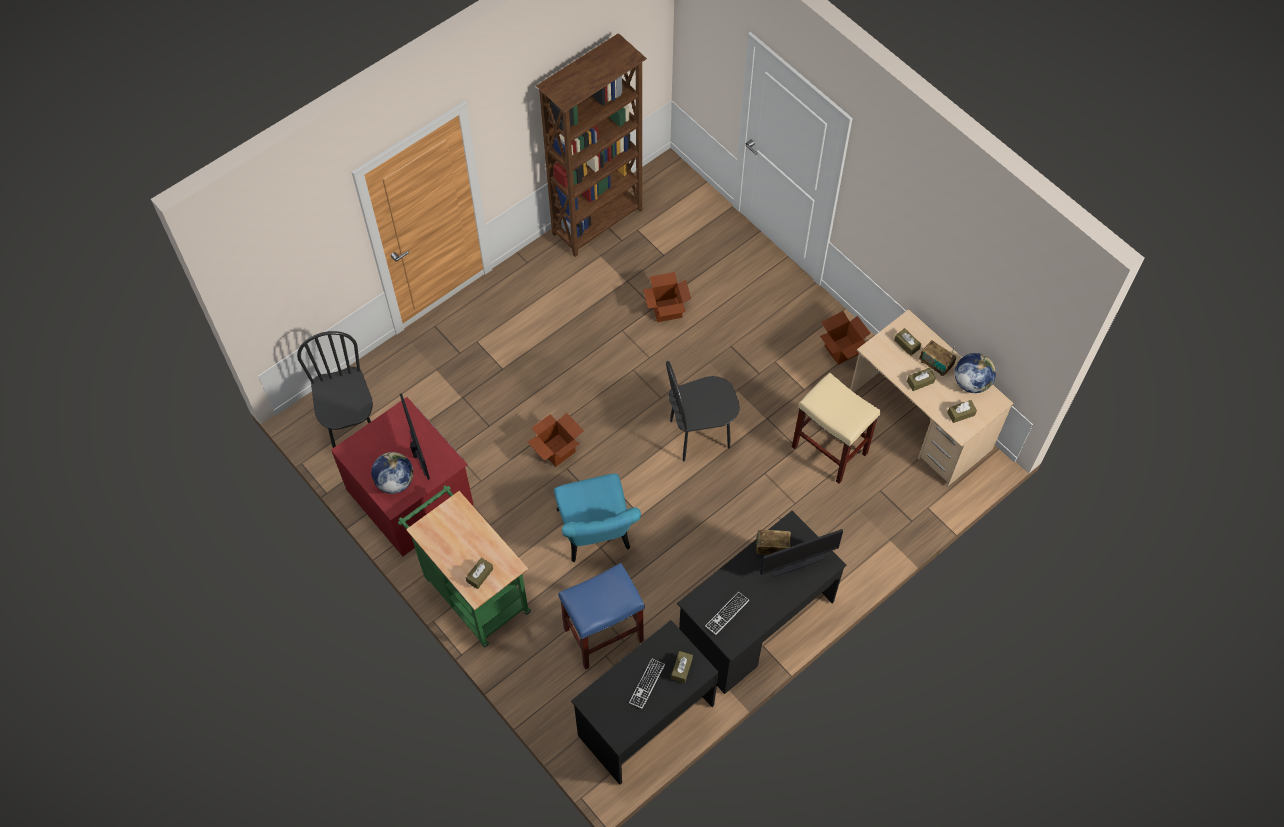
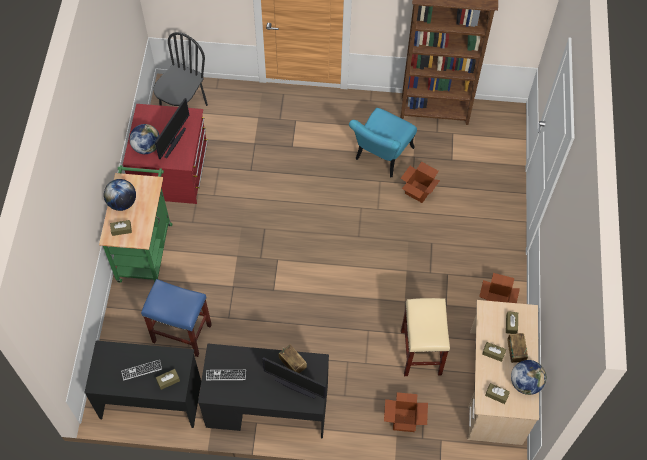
camera: 45 degrees right, 0 degrees up
cardboard box [528,413,584,467] -> cardboard box moved to [384,392,428,432]
turquoise chair [554,474,641,562] -> turquoise chair moved to [349,108,417,177]
black chair [666,361,740,461] -> none
none -> globe [104,179,136,211]

